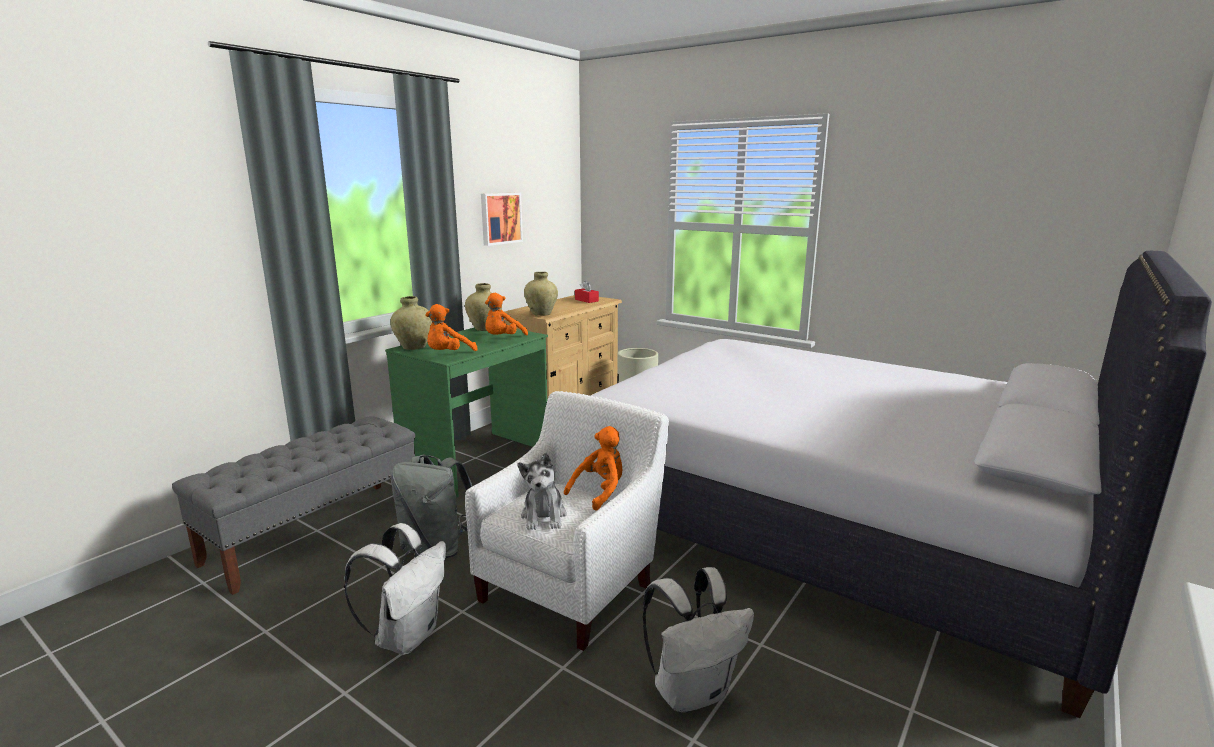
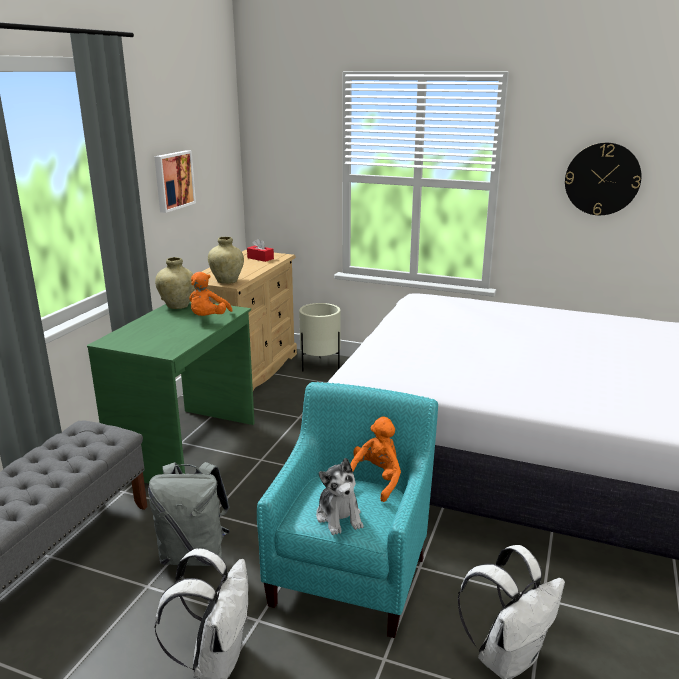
camera: 15 degrees left, 5 degrees up
beige vase [390,296,432,350] -> none
orange plush toy [425,304,478,351] -> none
white armchair [465,391,669,651] -> turquoise armchair [257,382,438,638]
none -> wall clock [565,143,641,215]

